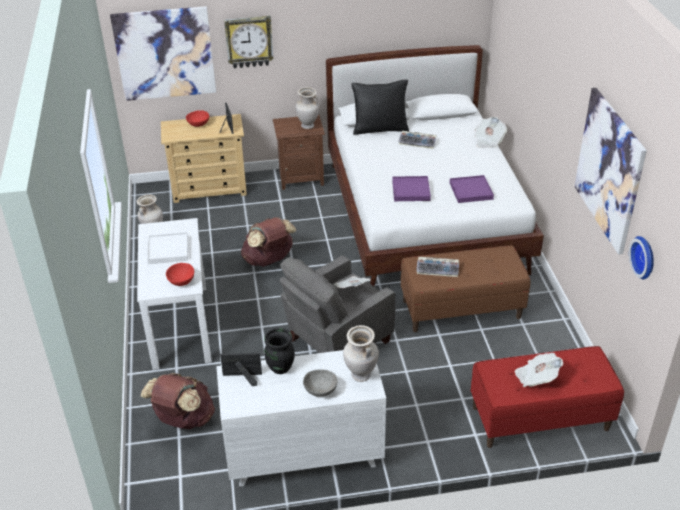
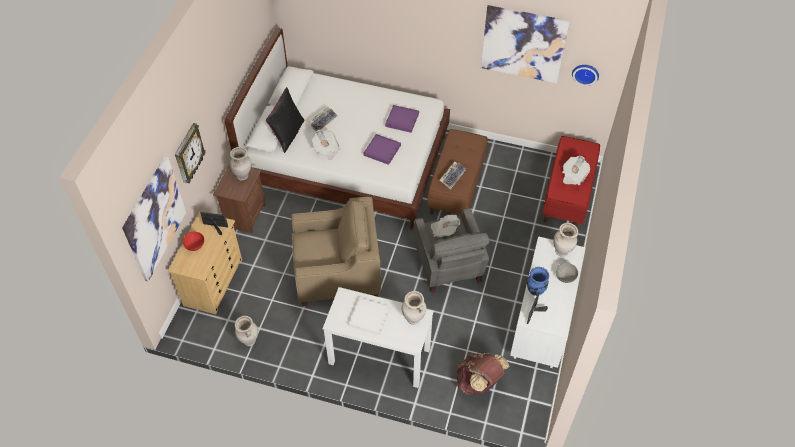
camera: 65 degrees left, 15 degrees up
red bowl [166,263,194,286] -> beige vase [402,291,426,325]
brown backpack [241,217,297,267] -> beige armchair [291,197,381,307]
black vase [264,328,295,374] -> blue vase [527,267,549,296]
newspaper [475,117,507,148] -> newspaper moved to [312,130,340,160]

